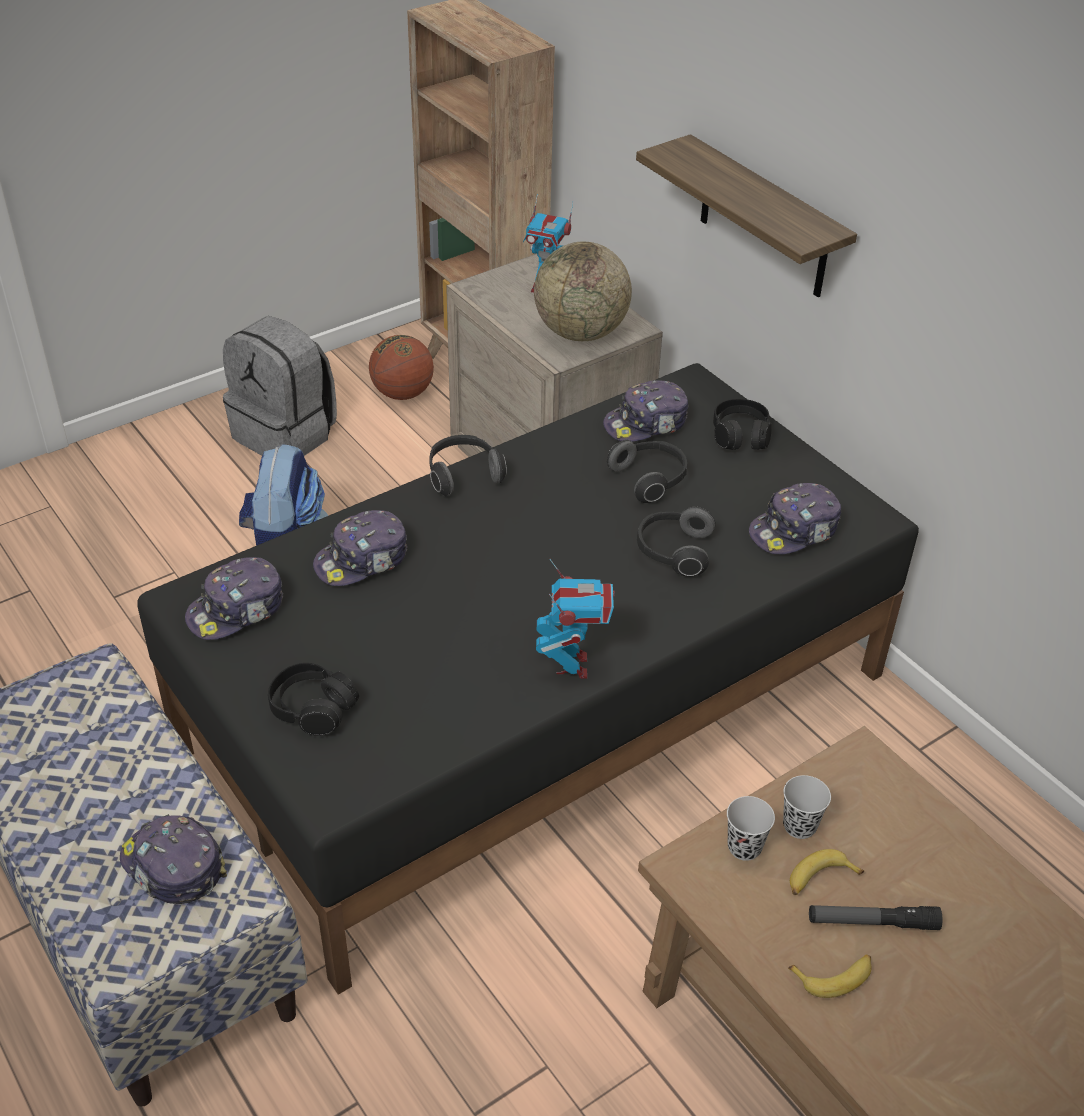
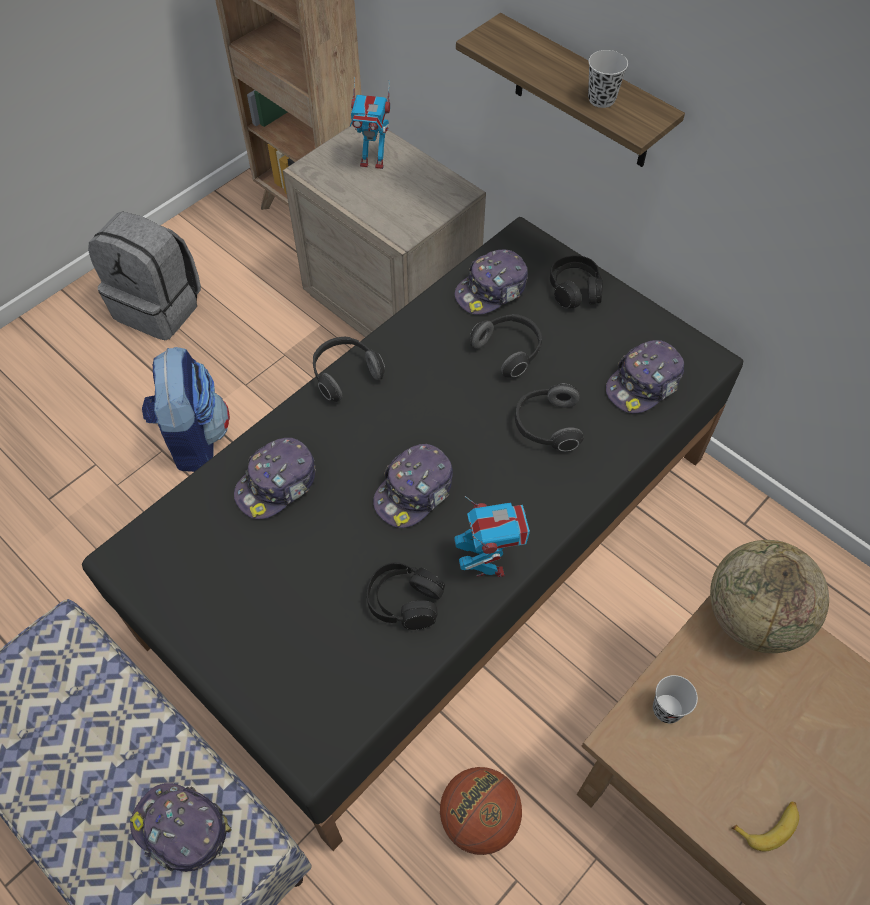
camera: 10 degrees left, 15 degrees up
cap [185,557,283,640] -> cap moved to [373,444,453,528]
black headphones [268,663,359,736] -> black headphones moved to [367,562,445,630]
basketball [369,335,434,400] -> basketball moved to [440,767,522,855]
globe [534,241,632,341] -> globe moved to [710,540,829,653]
black cup [783,775,831,839] -> black cup moved to [588,50,628,108]
banana [790,849,864,895] -> none
flashlight [809,905,942,930] -> none

